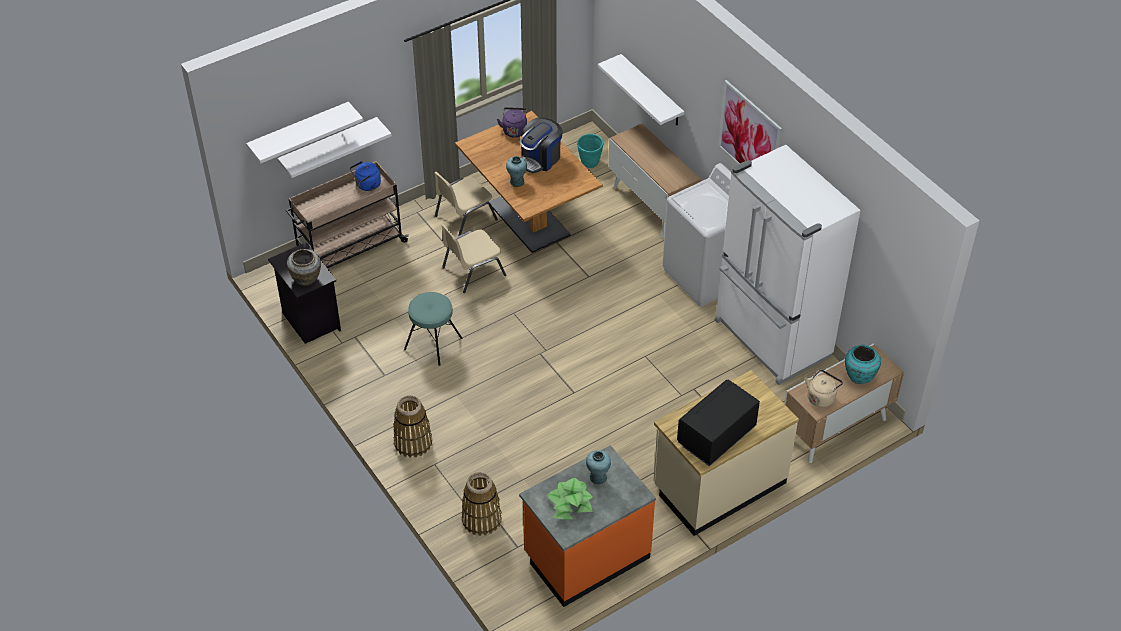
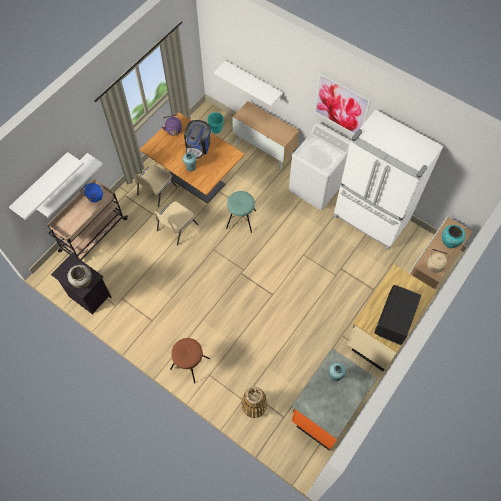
camera: 20 degrees left, 15 degrees up
basket [393,395,432,458] -> brown stool [170,338,210,383]
turquoise stool [404,292,462,366] -> turquoise stool moved to [226,191,256,233]
potted plant [547,478,593,520] -> none

